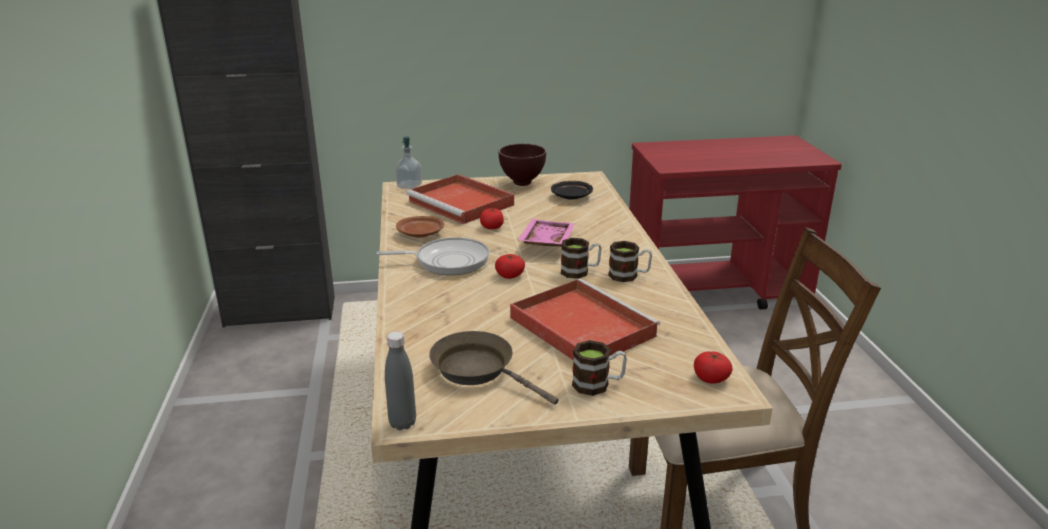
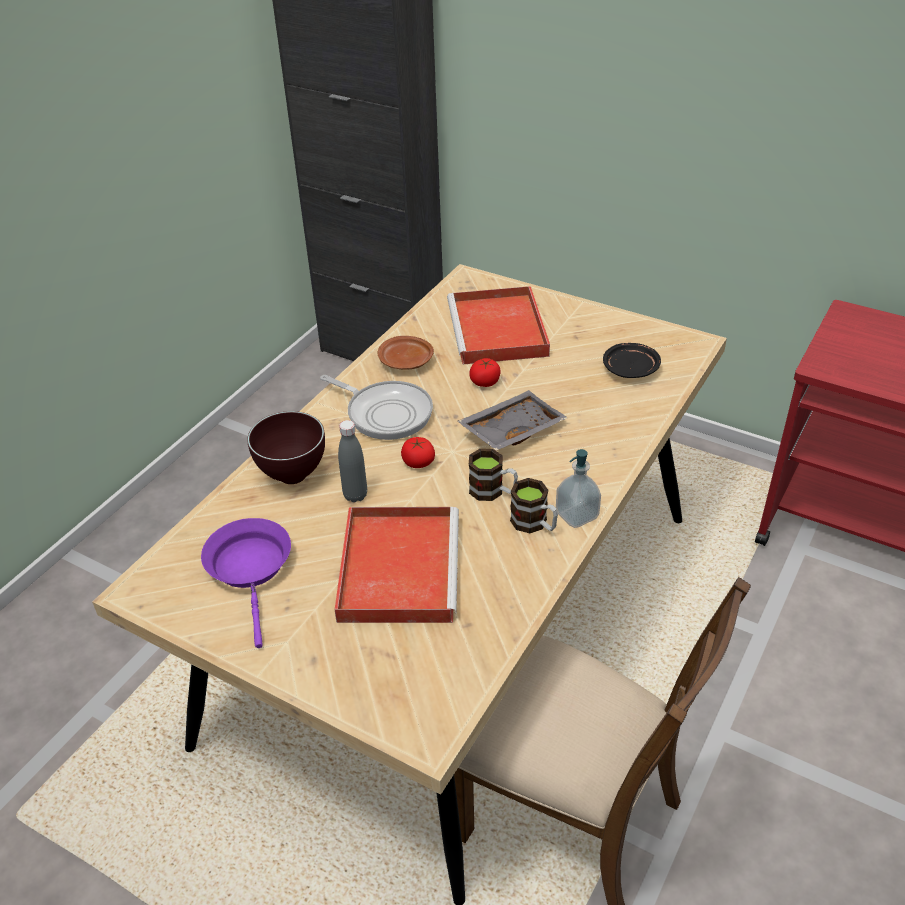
camera: 40 degrees right, 15 degrees up
grey bottle [385,331,416,430] -> grey bottle moved to [338,420,367,502]
soap dispenser [395,137,422,189] -> soap dispenser moved to [556,449,601,528]
brown frying pan [429,331,559,405] -> purple frying pan [201,518,291,648]
brown bowl [499,144,546,186] -> brown bowl moved to [247,411,325,484]
pink tray [518,219,575,247] -> grey tray [457,390,568,451]
mug [572,340,627,396] -> none
tomato [694,351,733,383] -> none

